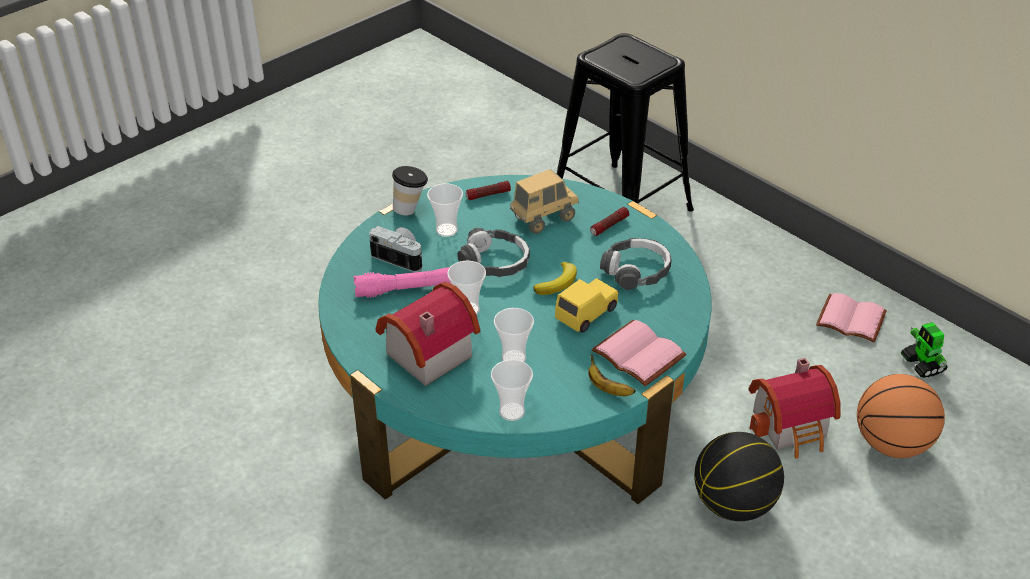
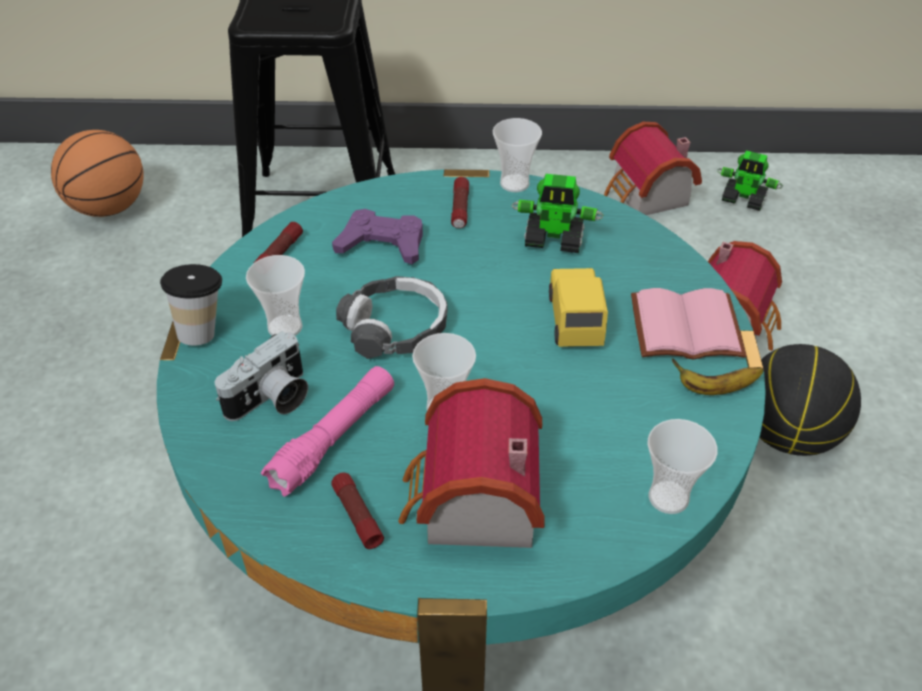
camera: 45 degrees left, 5 degrees up
camera [369,226,423,272] -> camera turned 150 degrees clockwise [214,331,308,421]
cup [494,308,534,363] -> cup moved to [493,118,542,192]
toy truck [510,169,579,234] -> purple game controller [332,209,423,264]
banana [533,262,577,295] -> none
headphones [600,238,672,290] -> toy robot [511,174,604,253]
pink book [816,293,887,342] -> toy house [604,122,702,215]
basketball [857,374,945,458] -> basketball moved to [51,130,144,217]
none -> flashlight [331,473,384,549]

